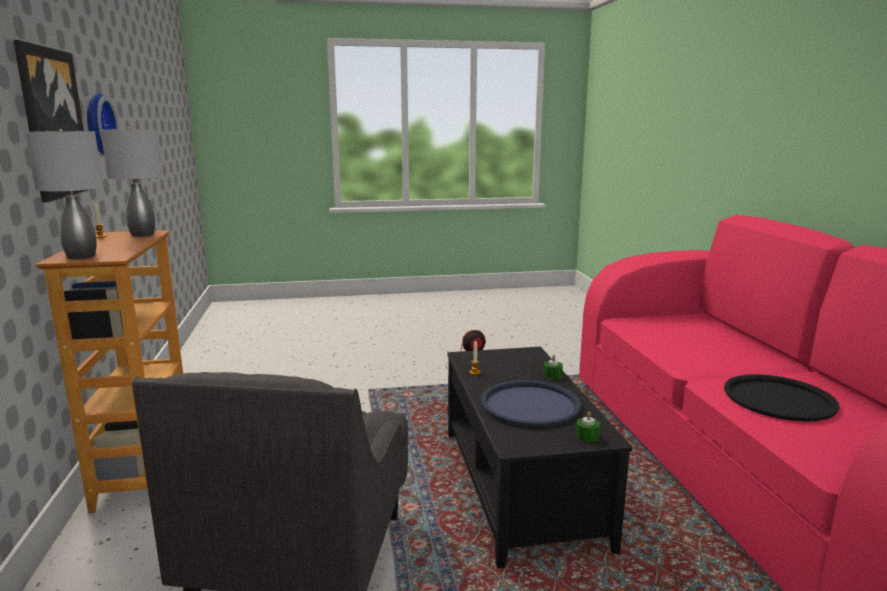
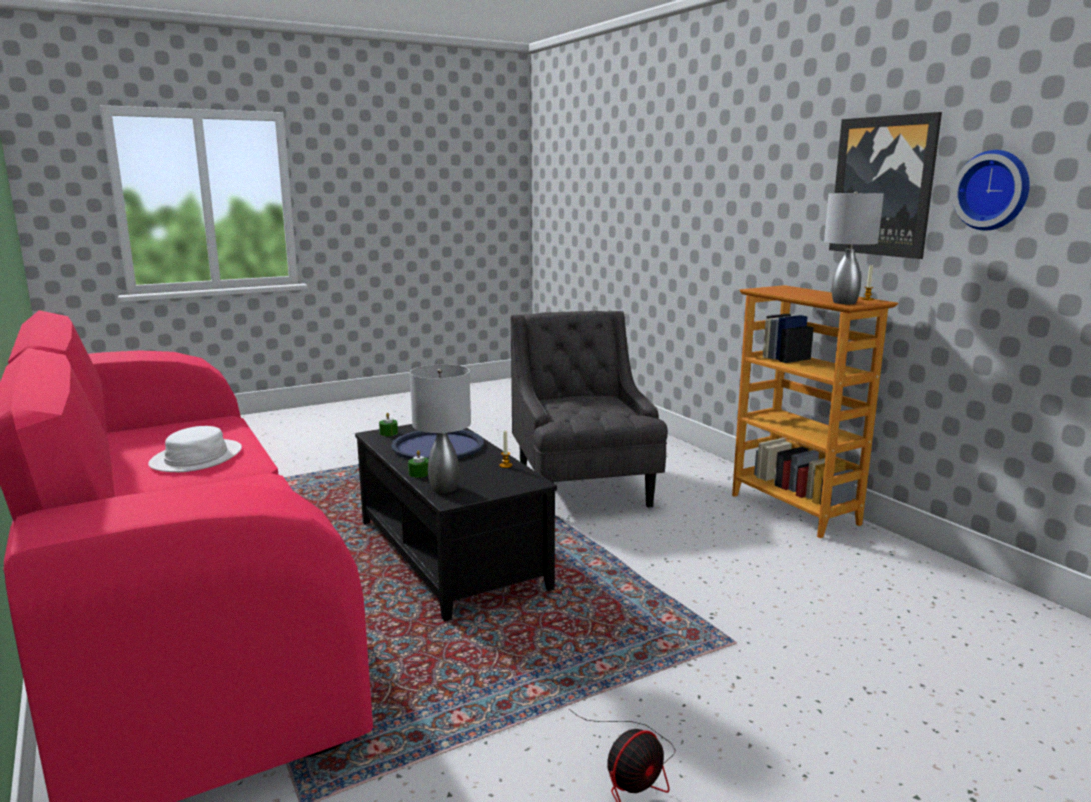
camera: 160 degrees right, 0 degrees up
grey table lamp [25,129,103,259] -> grey table lamp moved to [410,364,471,493]
black tray [724,374,839,422] -> white hat [148,426,242,472]

